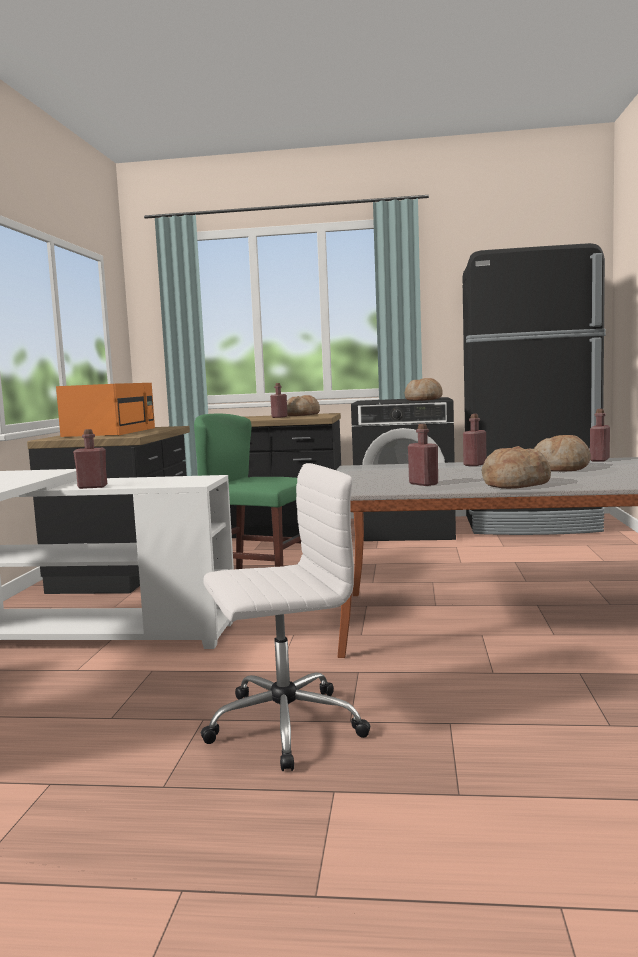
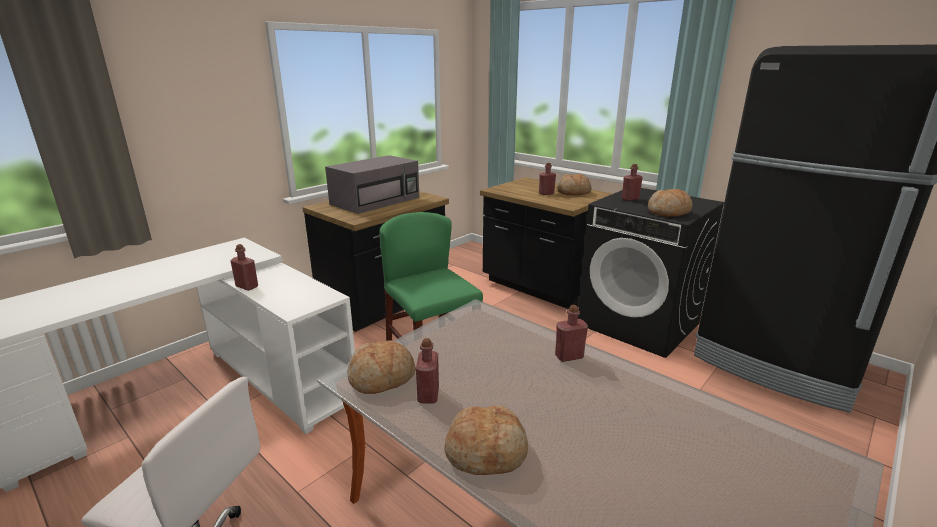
camera: 35 degrees right, 15 degrees up
orange microwave [56,383,155,437] -> grey microwave [325,155,419,214]
bread [534,435,591,471] -> bread moved to [347,340,416,394]
red bottle [590,409,610,462] -> red bottle moved to [622,164,643,201]

